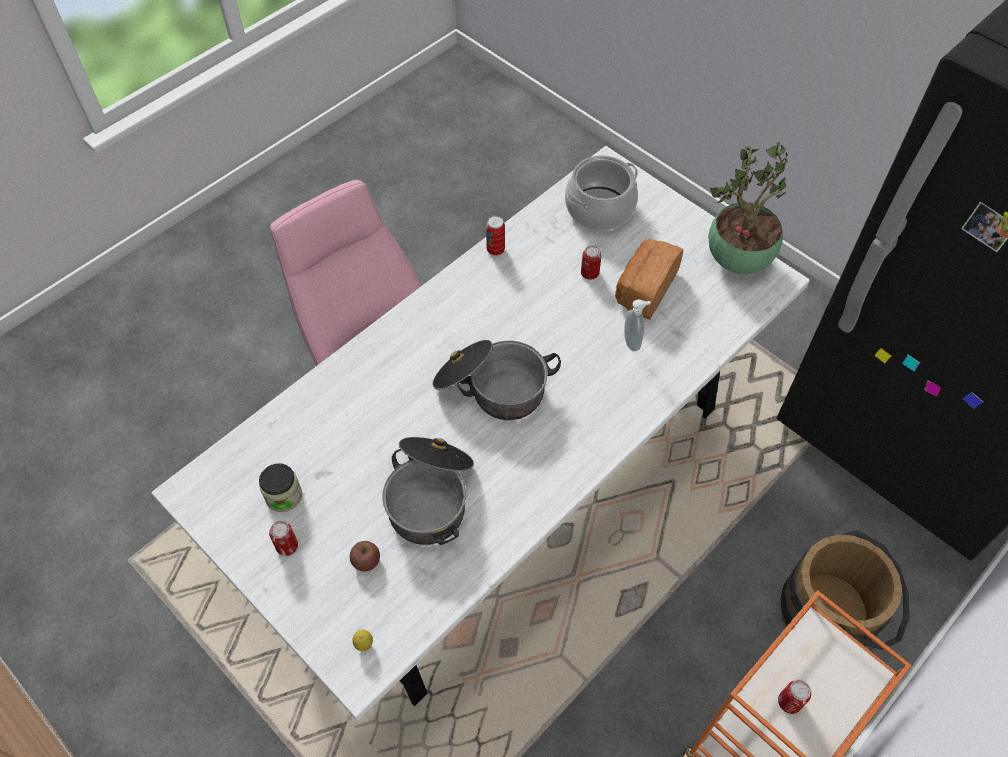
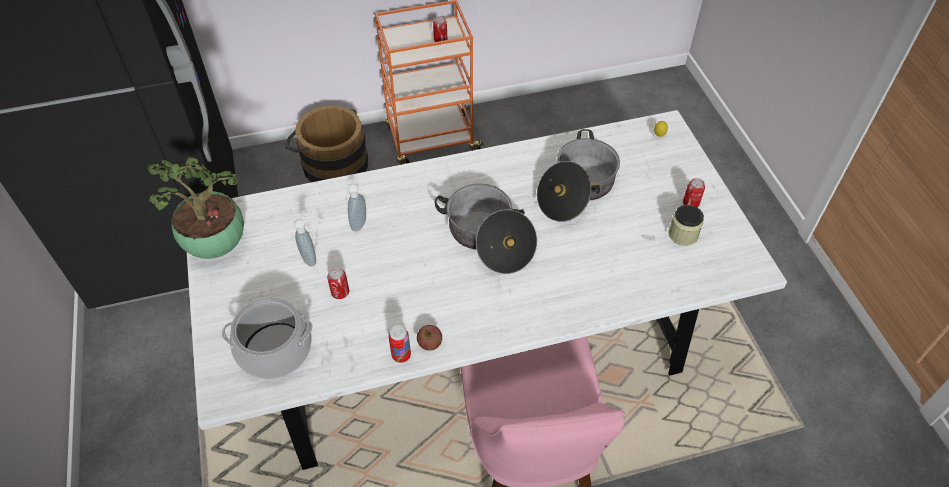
camera: 150 degrees left, 5 degrees down
apple [350,541,380,571] -> apple moved to [417,325,442,351]
bread [615,239,683,320] -> soap dispenser [294,218,316,267]

